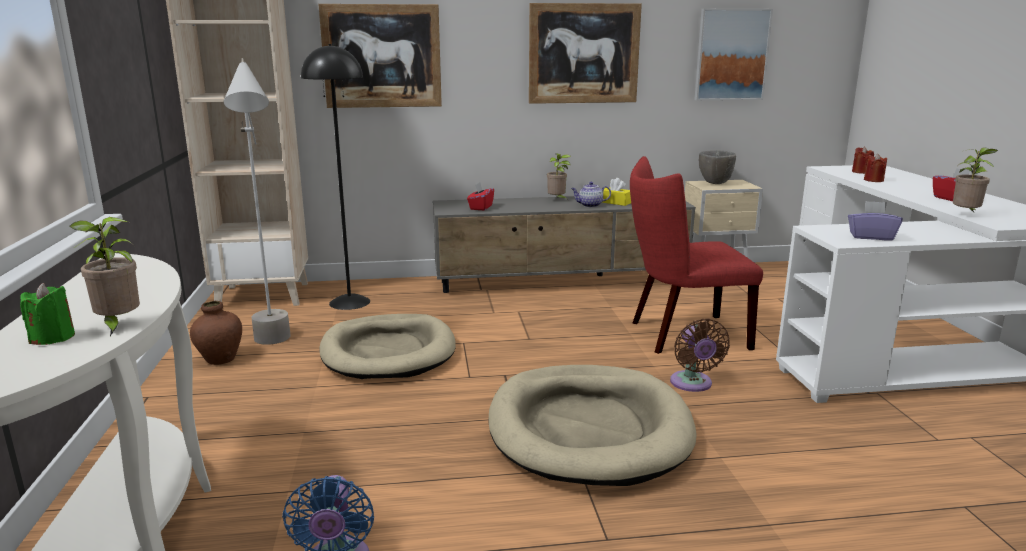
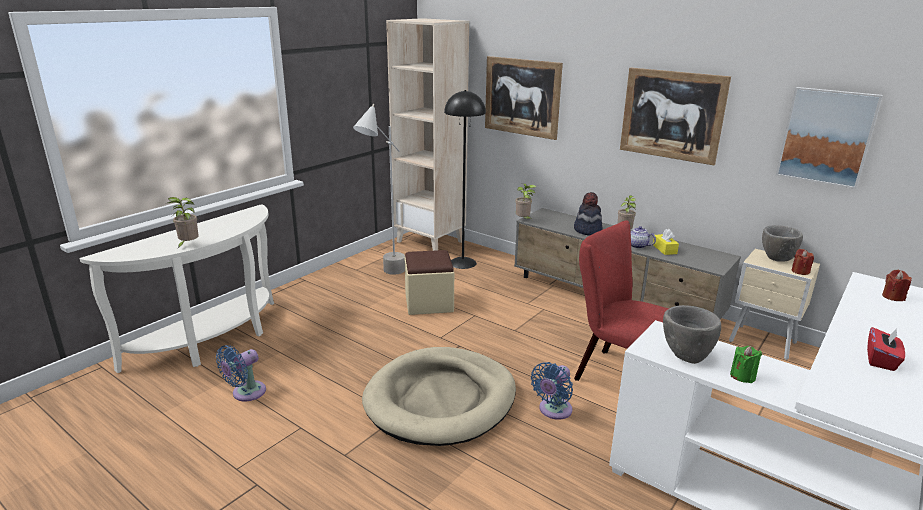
camera: 45 degrees right, 5 degrees up
green candle [20,283,75,345] -> green candle moved to [730,346,762,383]
brown vase [190,301,242,365] -> none
beige dog bed [320,314,456,379] -> beige ottoman [405,250,454,315]
red tissue box [467,183,494,210] -> none
brown fan [670,318,730,392] -> blue fan [531,362,573,420]
purple tissue box [848,201,903,240] -> grey bowl [663,305,721,364]
red candle [864,154,887,182] -> red candle moved to [792,249,814,275]
potted plant [953,148,998,212] -> potted plant moved to [515,184,537,219]
none -> hat [574,192,603,236]

